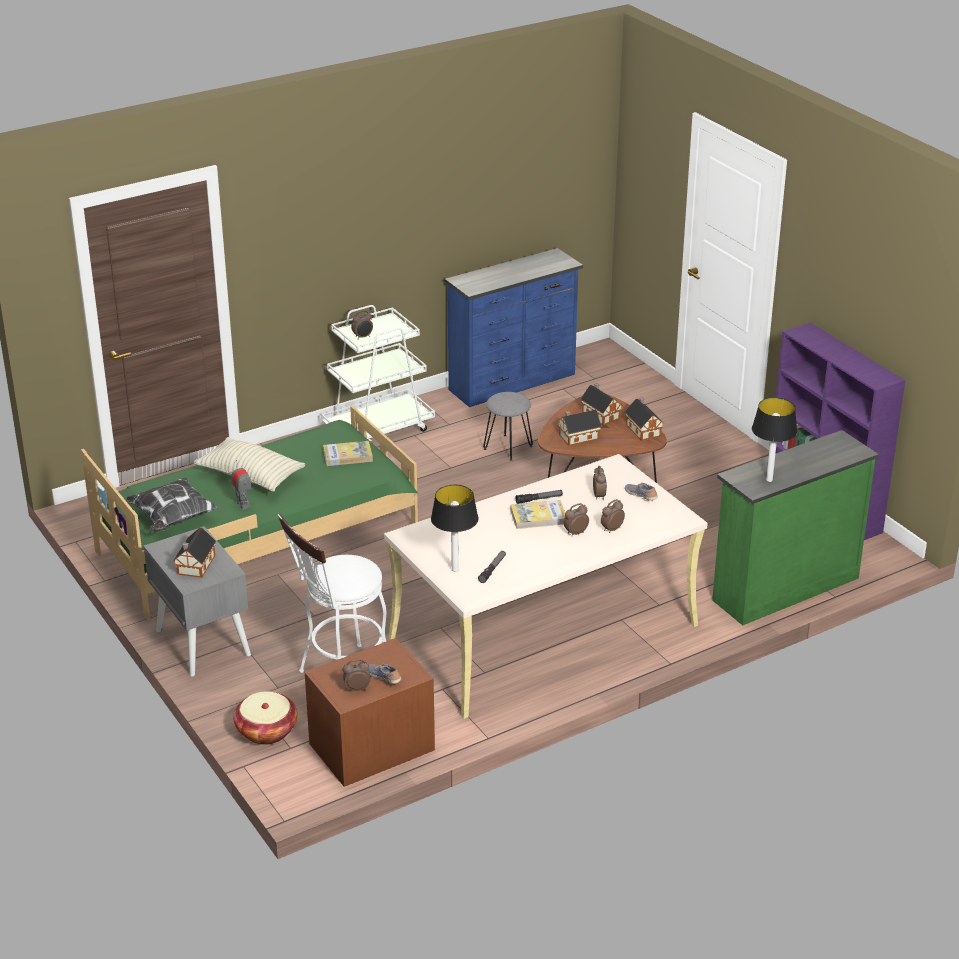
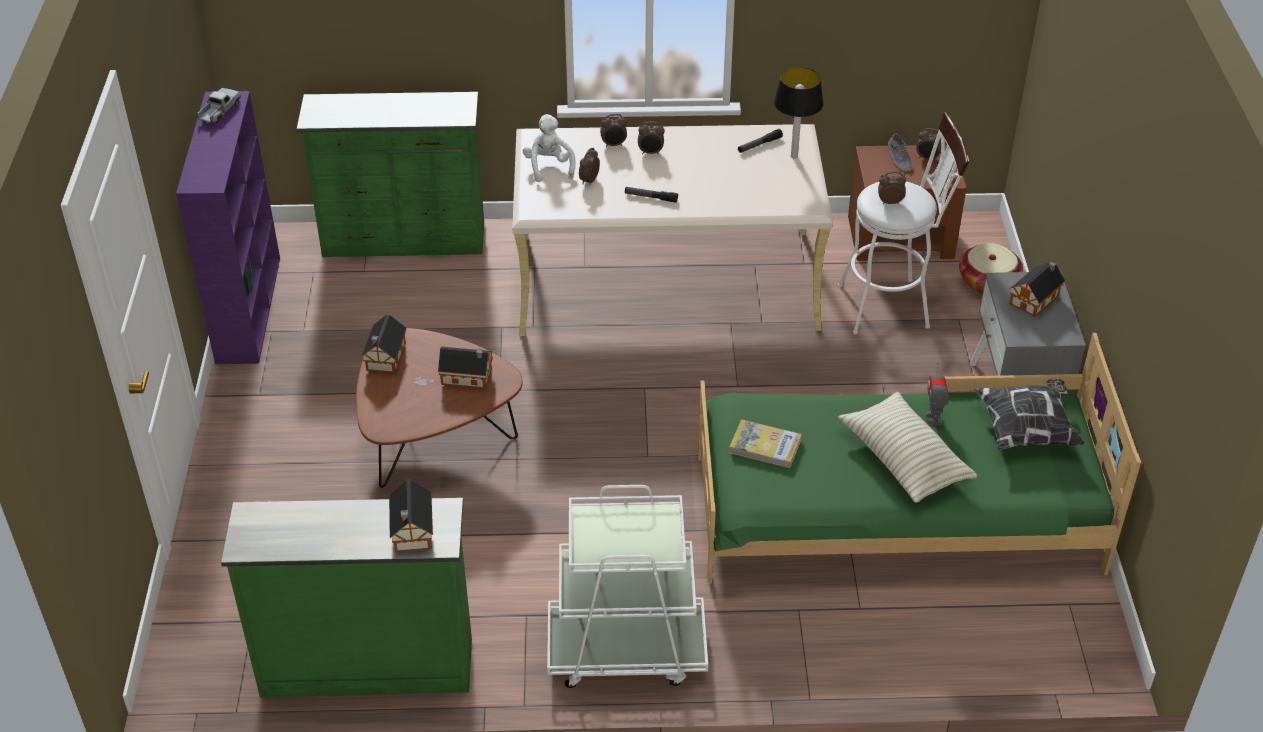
camera: 150 degrees left, 10 degrees up
alarm clock [351,310,373,339] -> alarm clock moved to [878,171,906,204]
blue dresser [445,248,583,407] -> green dresser [221,498,472,697]
grey stool [483,392,533,461] -> none
book [510,500,565,529] -> none
toy house [580,383,623,426] -> toy house moved to [389,480,433,553]
shoe [625,483,658,501] -> white plush toy [523,114,576,182]
table lamp [752,398,797,482] -> none
none -> toy truck [197,88,240,123]

